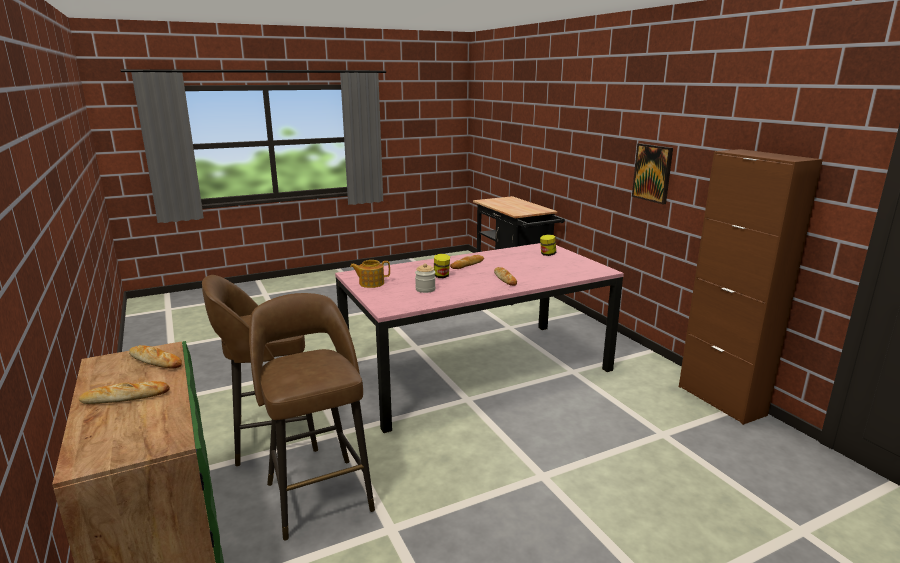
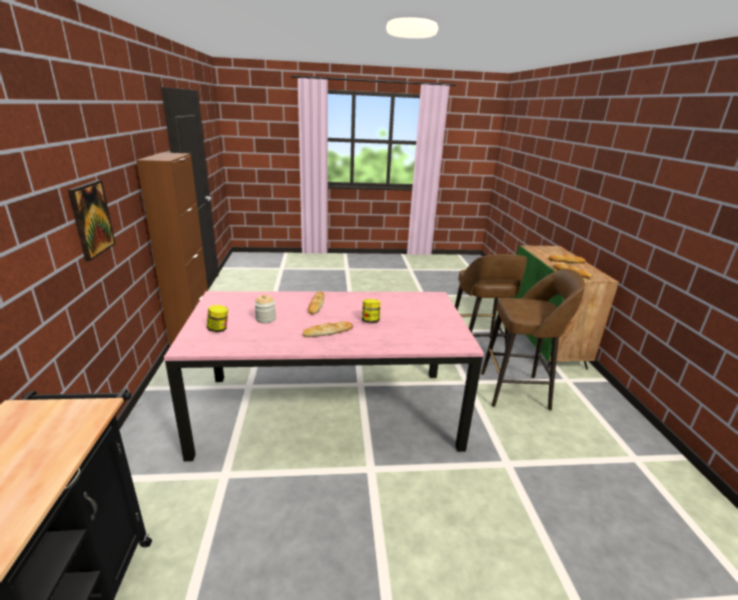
camera: 160 degrees left, 5 degrees up
teapot [350,260,390,288] -> none
jar [415,263,436,293] -> jar moved to [254,294,276,323]

